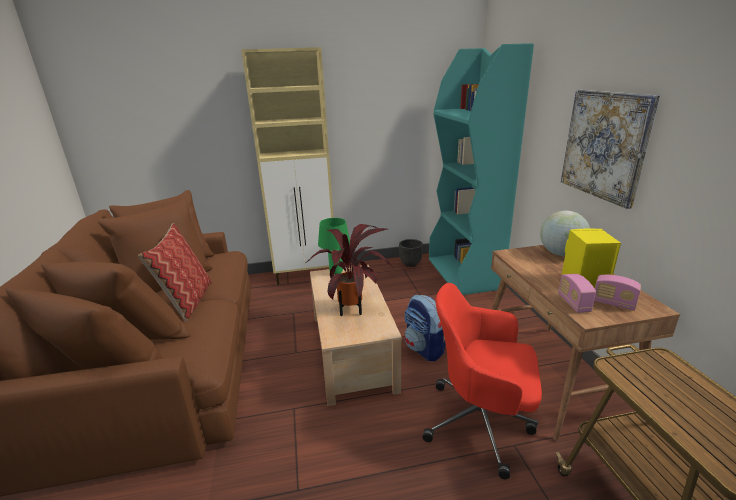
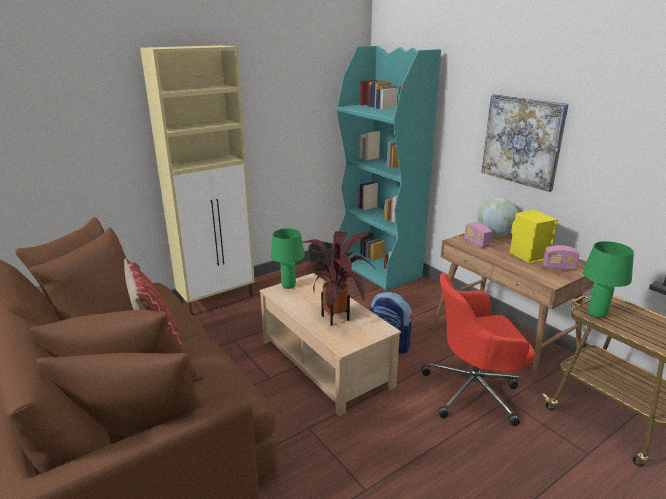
camera: 25 degrees left, 0 degrees up
radio [558,274,596,313] -> radio moved to [464,222,492,248]
none -> green table lamp [583,241,634,318]

